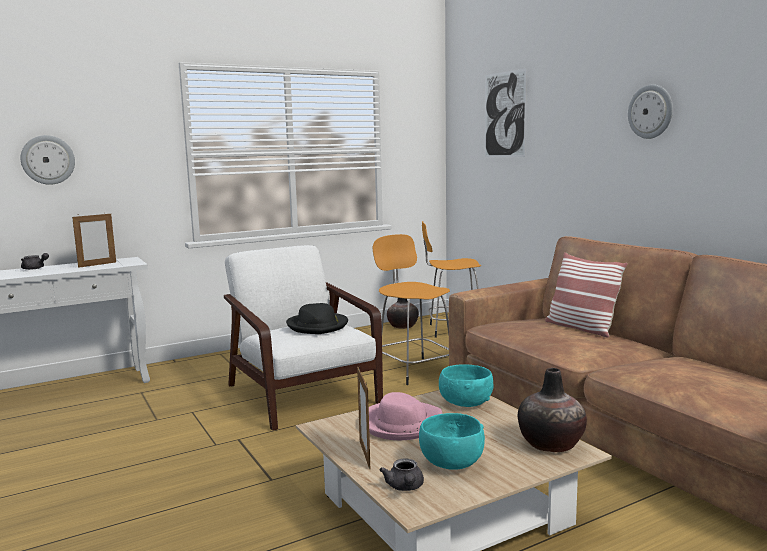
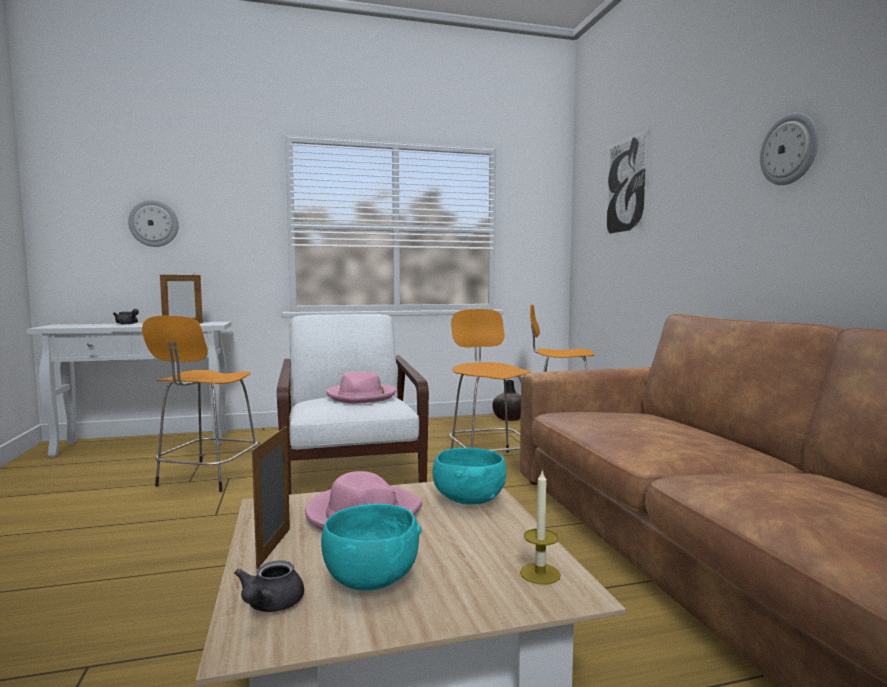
camera: 15 degrees right, 5 degrees down
black hat [286,303,348,334] -> pink hat [326,372,396,404]
vase [518,368,587,452] -> candle [520,469,561,585]
pillow [545,252,628,338] -> none
none -> orange stool [142,316,258,492]

